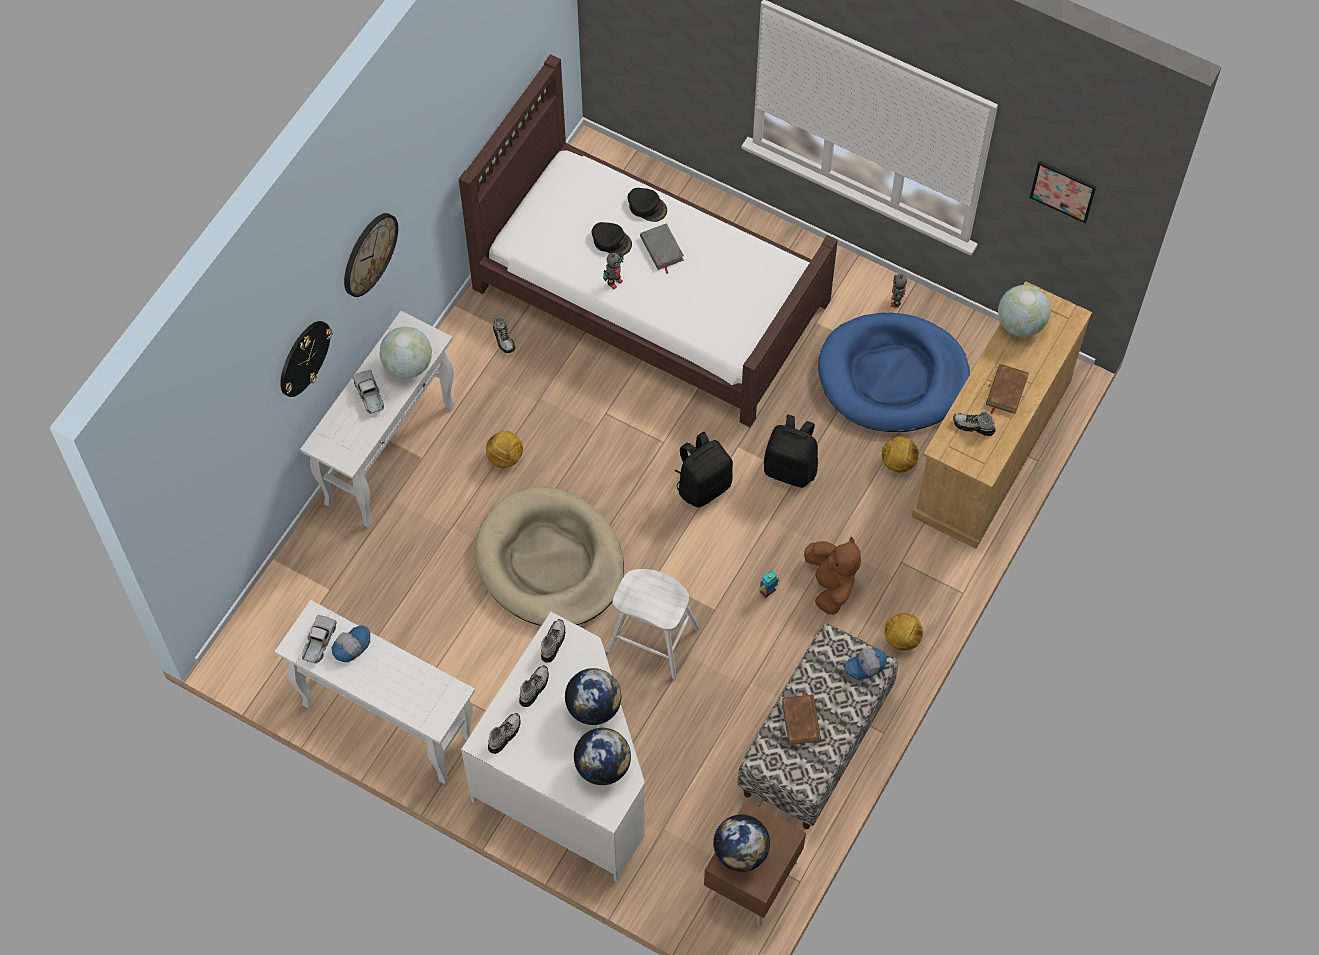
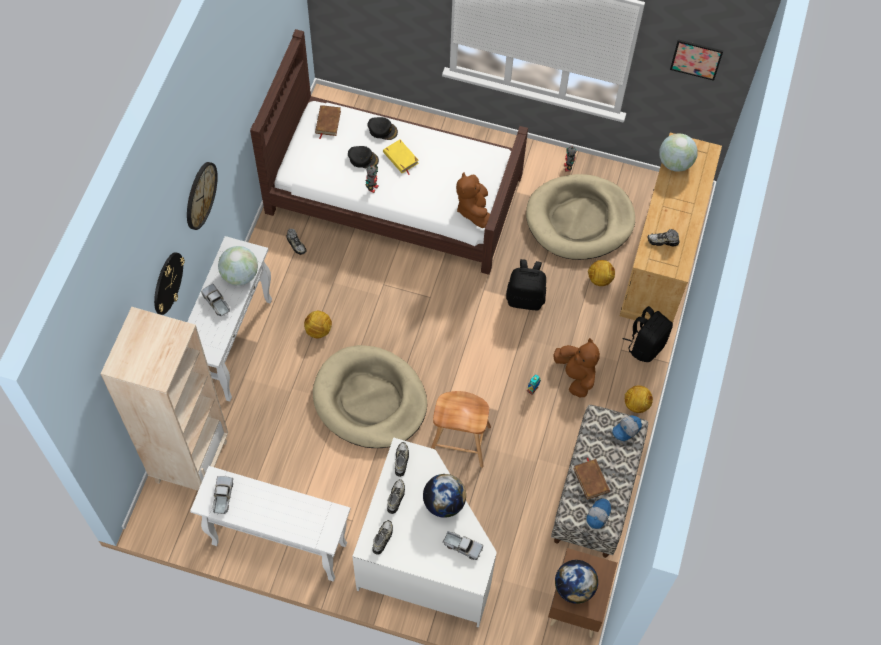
camera: 15 degrees left, 0 degrees up
cap [332,625,370,662] -> cap moved to [586,499,611,529]
globe [574,728,631,785] -> toy truck [443,531,483,560]
white stool [607,569,700,679] -> brown stool [431,391,491,468]
grey book [640,223,684,274] -> yellow book [383,140,419,175]
black backpack [675,432,733,508] -> black backpack moved to [623,306,673,362]
blue dog bed [818,313,970,432] -> beige dog bed [526,174,635,260]
brown book [986,364,1029,414] -> brown book moved to [315,105,341,139]
none -> beige bookcase [101,307,228,491]
none -> brown plush toy [456,172,490,228]

